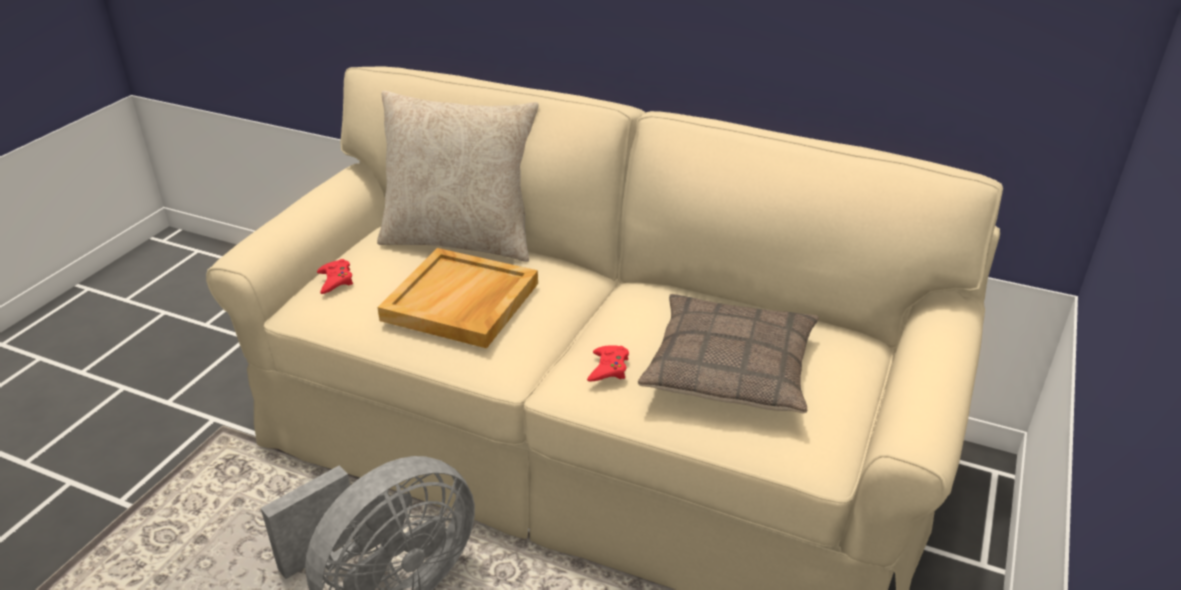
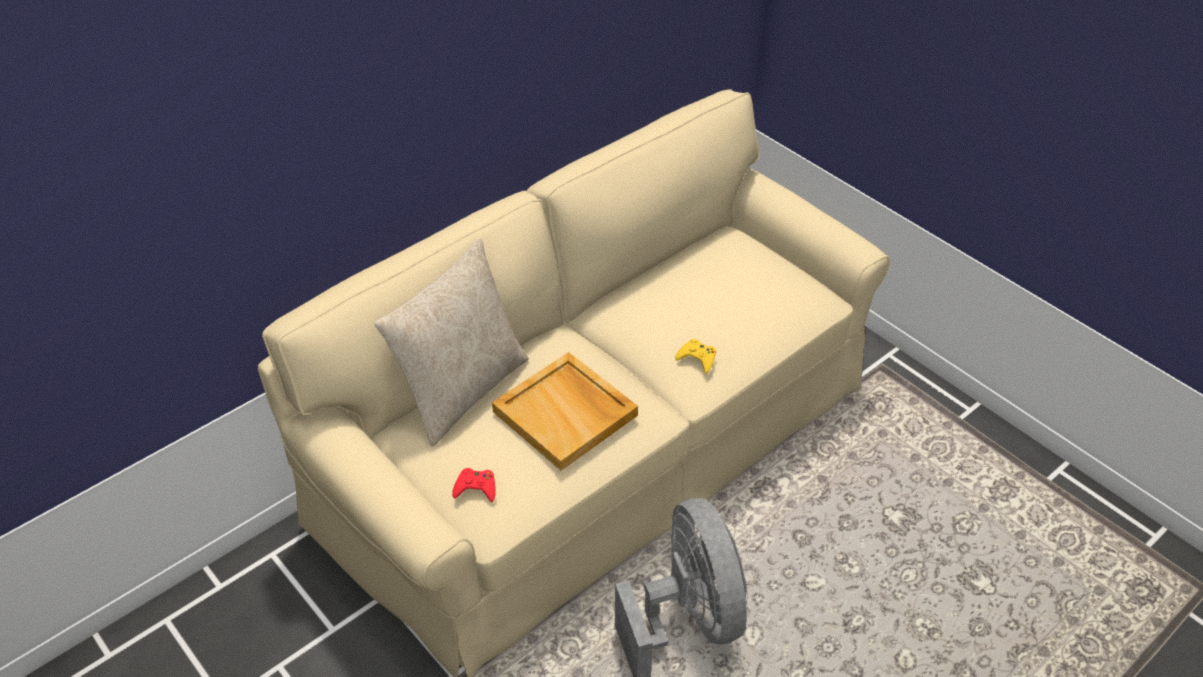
camera: 65 degrees left, 10 degrees up
red game controller [587,345,629,382] -> yellow game controller [675,339,716,374]
pillow [638,294,819,414] -> none

